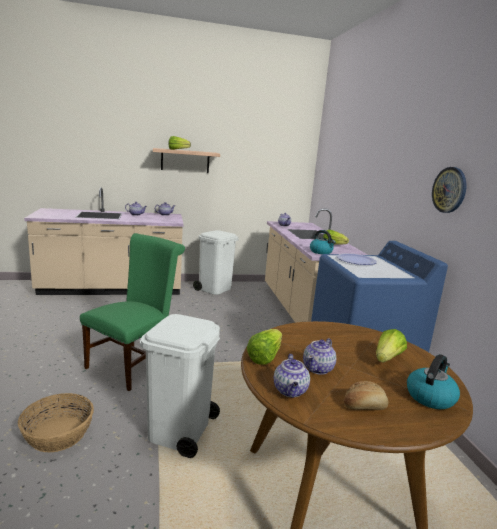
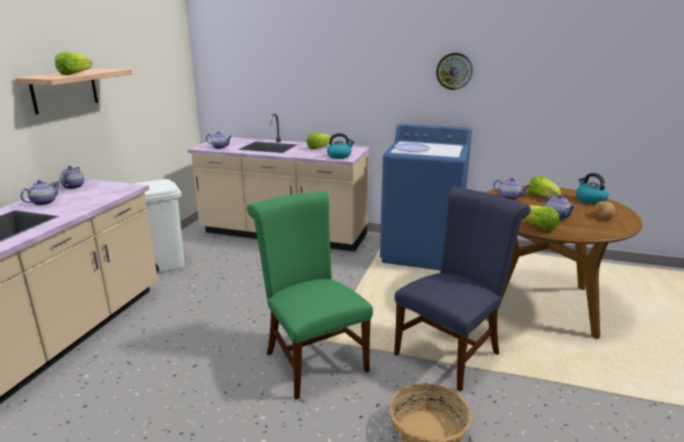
camera: 60 degrees left, 5 degrees up
white trash can [140,314,220,458] -> blue chair [394,186,531,392]
teapot [274,354,310,398] -> teapot moved to [493,178,530,200]

